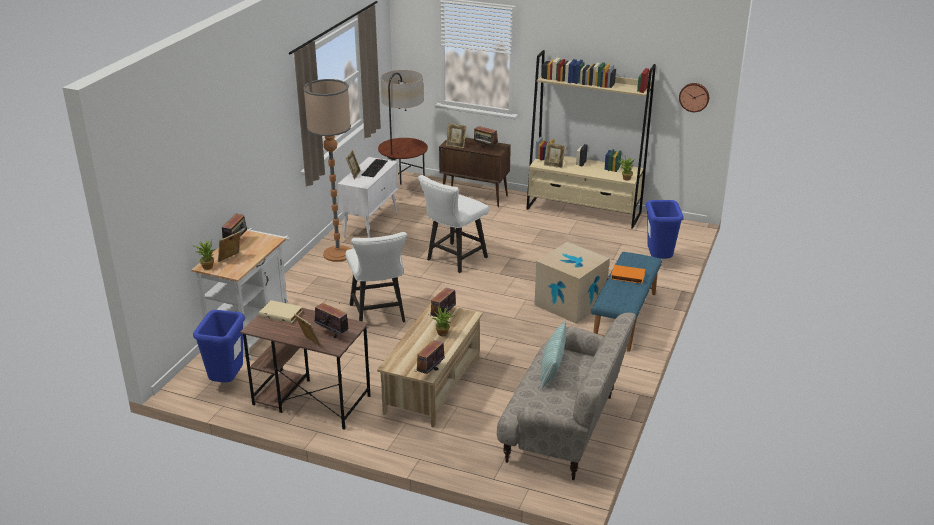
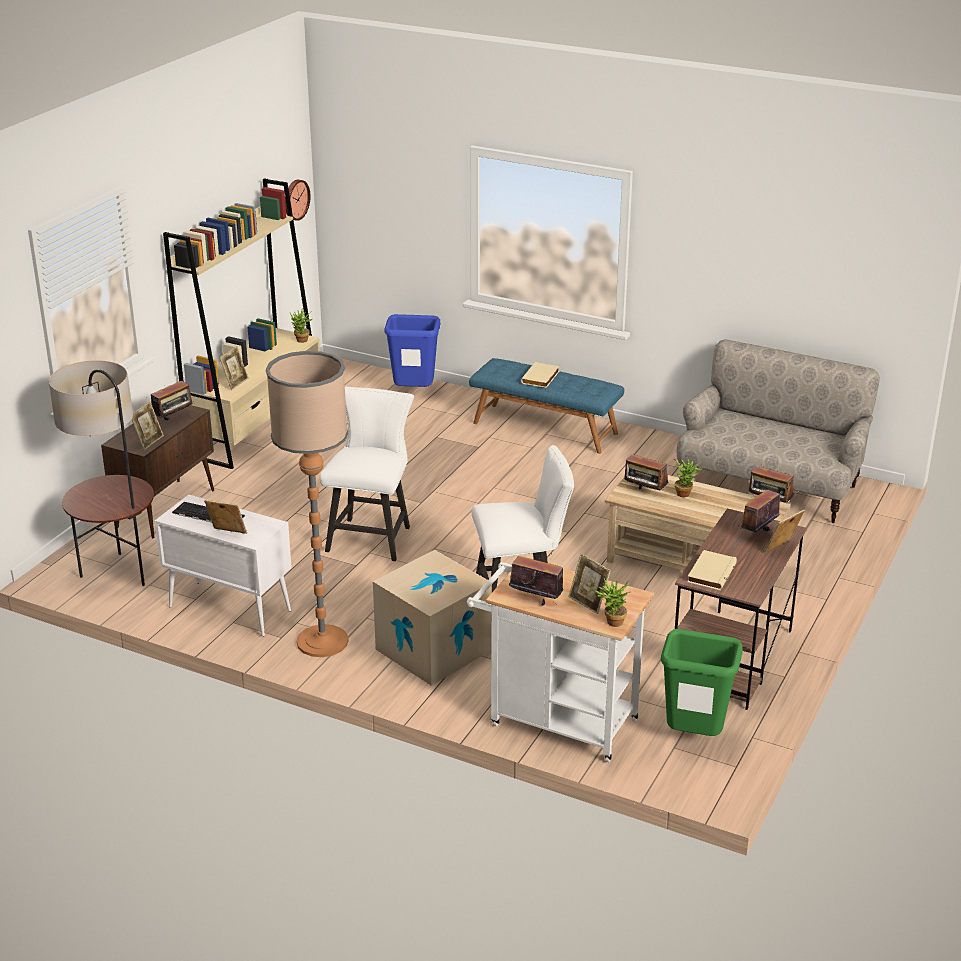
camera: 85 degrees left, 0 degrees up
blue trash can [193,310,245,383] -> green trash can [661,629,743,736]
white chair [418,175,489,273] -> white chair turned 120 degrees counterclockwise [320,386,414,561]
cardboard box [535,242,610,324] -> cardboard box moved to [373,550,492,686]
pillow [541,320,566,389] -> none
orange book [611,265,645,284] -> beige book [521,362,559,388]

